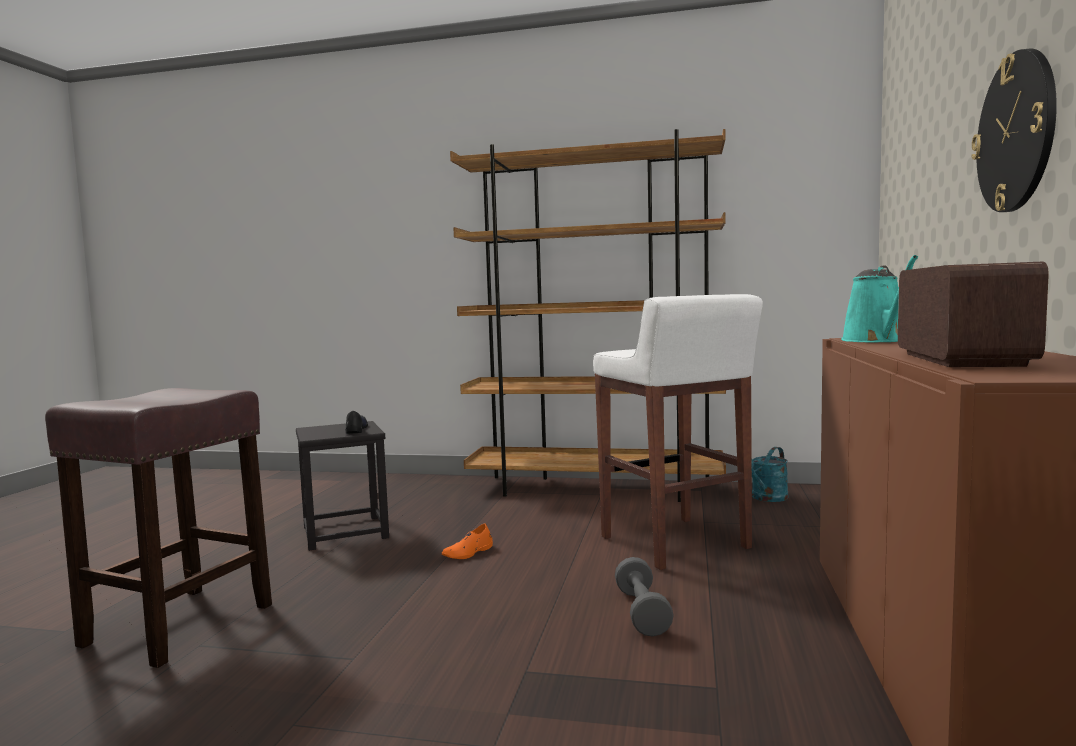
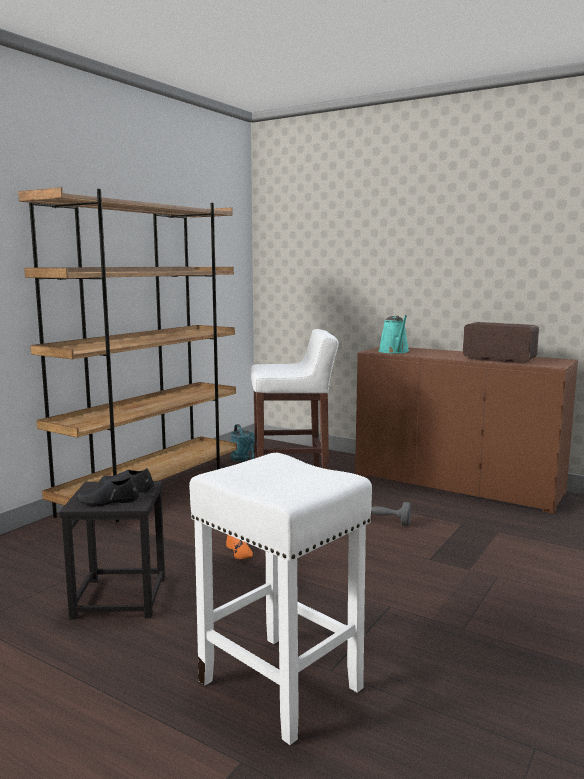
camera: 70 degrees left, 5 degrees up
brown stool [45,388,272,668] -> white stool [189,453,372,745]
turquoise watering can [841,255,918,342] -> turquoise watering can turned 60 degrees clockwise [379,315,409,354]
wall clock [971,48,1057,212] -> none
none -> black shoe [76,476,139,506]

